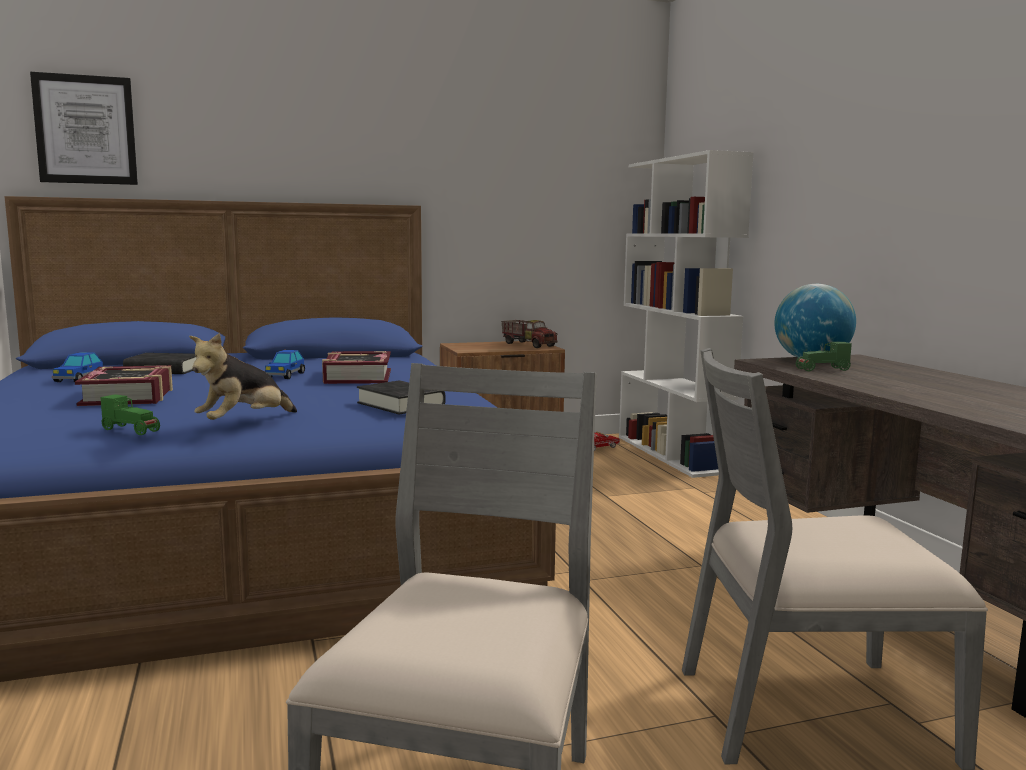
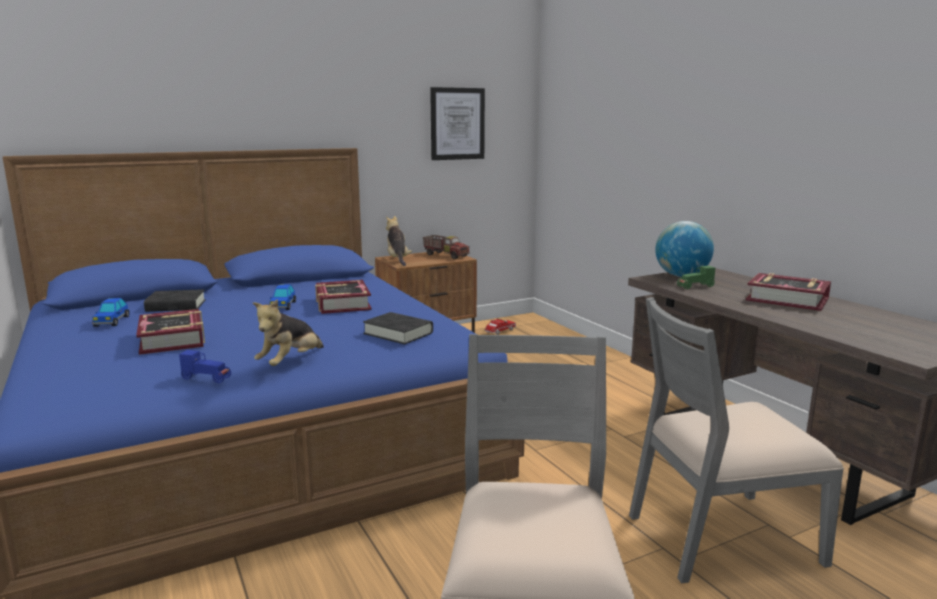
camera: 10 degrees left, 5 degrees up
picture [30,72,138,185] -> picture moved to [430,87,485,160]
green toy car [100,394,160,435] -> blue toy car [179,350,231,383]
white bookcase [619,150,754,478] -> none
none -> plush toy [386,216,412,266]
none -> book [746,273,831,311]

